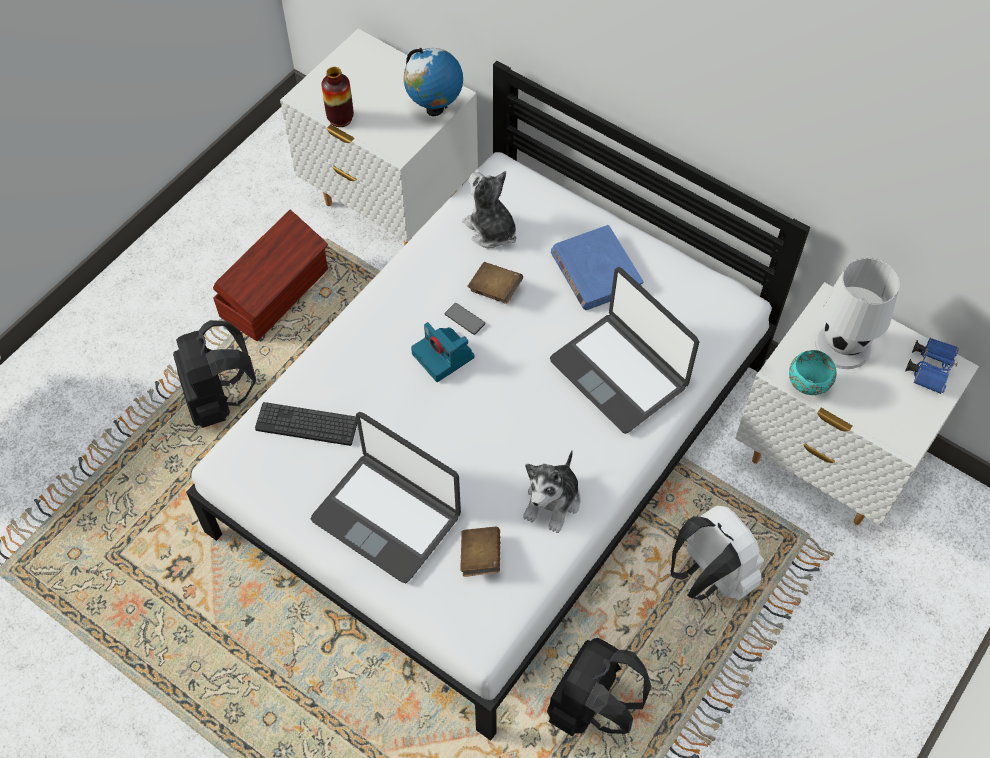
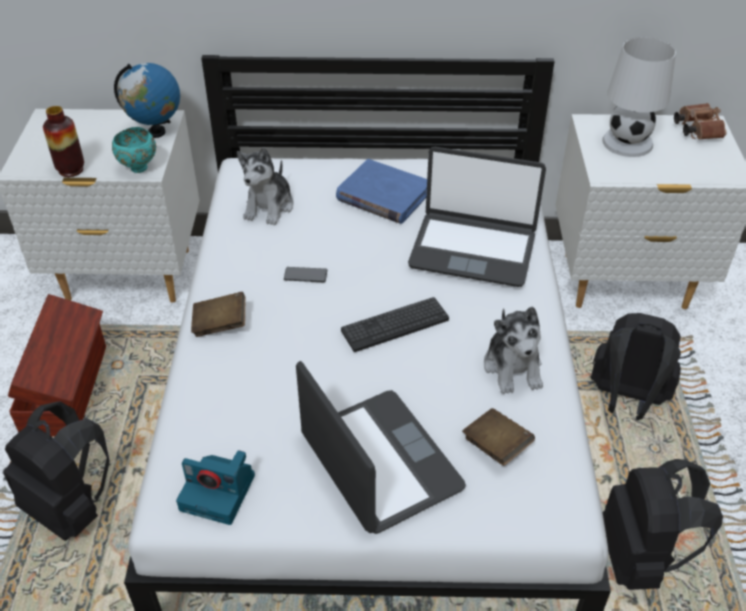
camera: 35 degrees left, 15 degrees down
keyboard [255,402,357,446] -> keyboard moved to [341,297,449,352]
laptop [311,412,461,583] -> laptop turned 120 degrees counterclockwise [296,361,466,534]
camera [411,322,475,382] -> camera moved to [176,450,255,525]
plush toy [462,171,516,248] -> plush toy turned 90 degrees counterclockwise [237,147,294,225]
brown book [467,262,523,304] -> brown book moved to [191,292,245,337]
white backpack [671,505,764,600] -> black backpack [591,313,681,420]
turquoise bowl [789,350,837,395] -> turquoise bowl moved to [112,127,156,173]
blue binoculars [905,338,959,394] -> brown binoculars [674,103,726,140]

